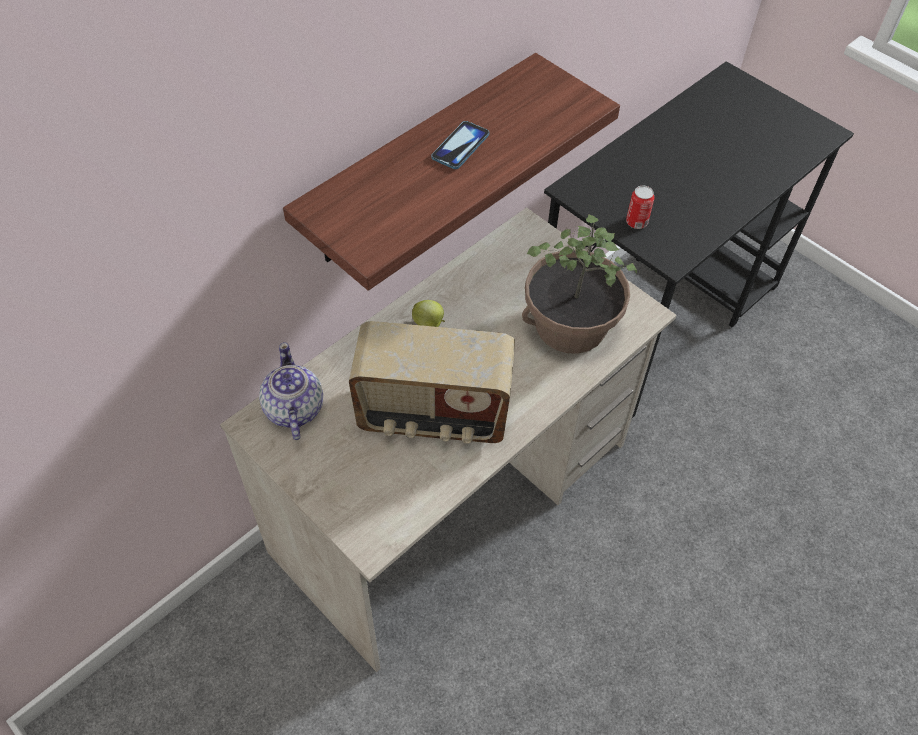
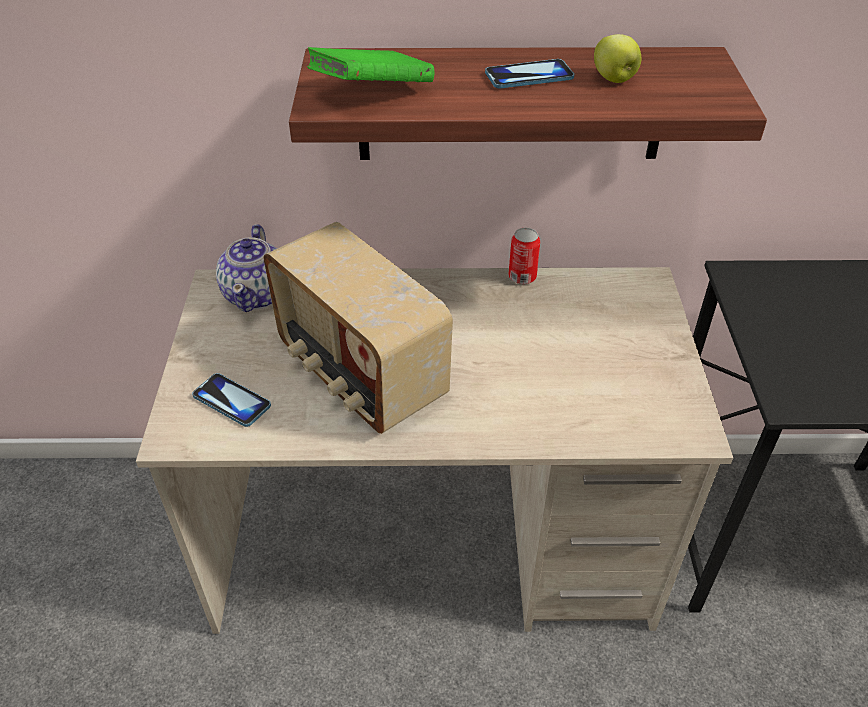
camera: 45 degrees right, 10 degrees down
teapot [259,342,323,440] -> teapot turned 150 degrees clockwise [216,224,277,312]
apple [412,300,445,327] -> apple moved to [594,34,642,83]
potted plant [522,214,637,354] -> none
can [626,186,654,229] -> can moved to [508,228,540,284]
none -> phone [192,373,271,427]
none -> green book [307,47,434,82]

